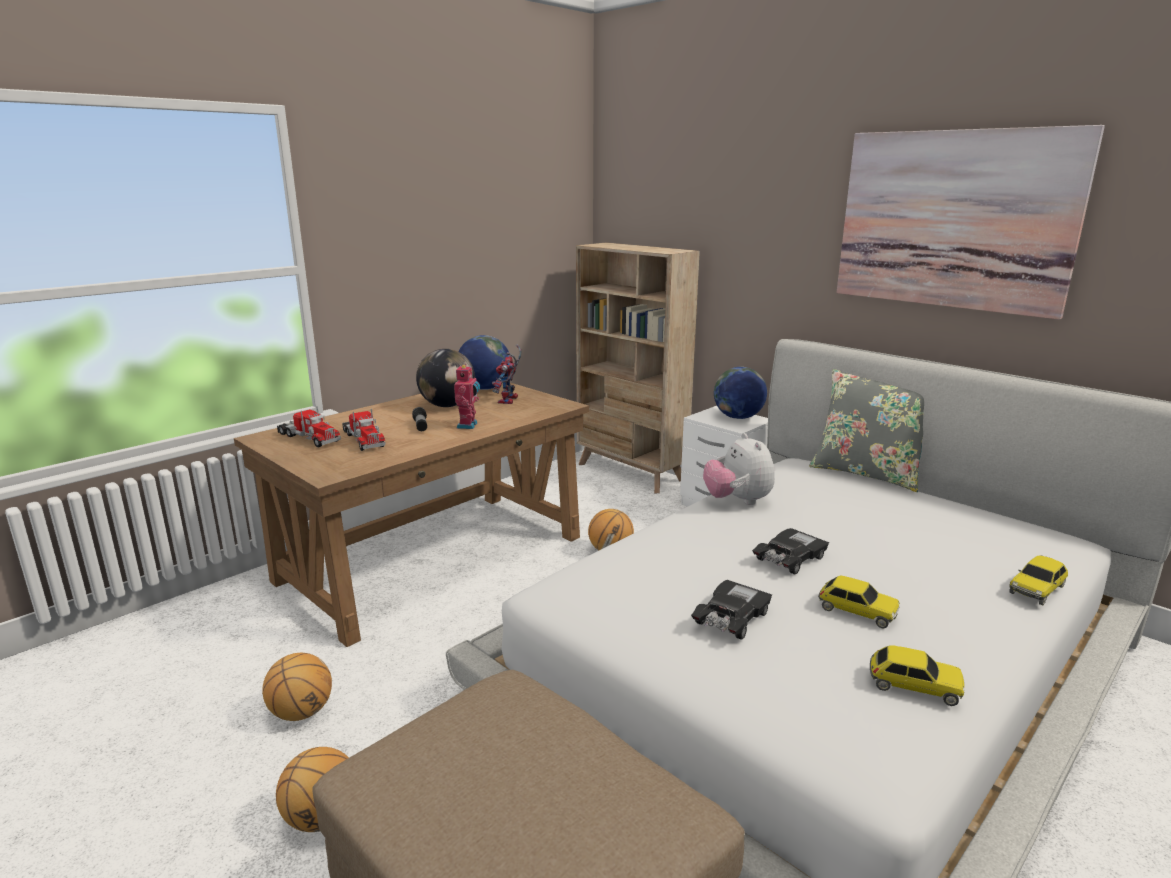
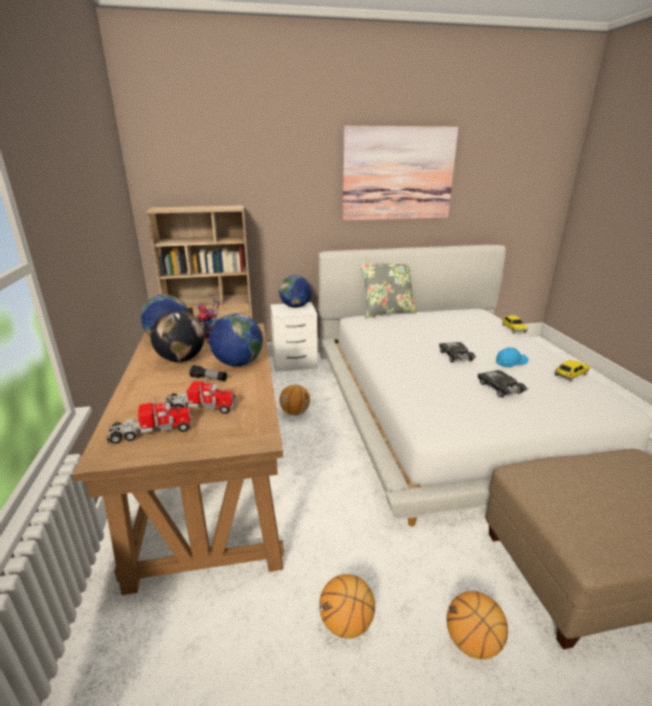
camera: 55 degrees left, 5 degrees up
toy robot [454,364,480,429] -> globe [209,314,263,366]
plush toy [703,433,775,505] -> none
toy car [818,576,900,628] -> blue cap [496,347,529,367]

